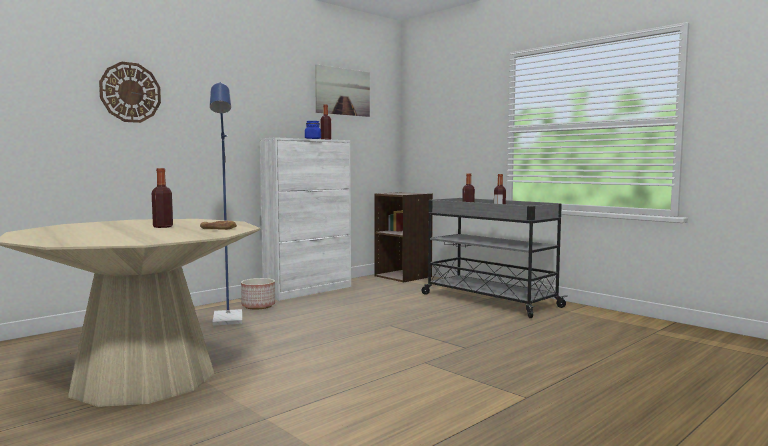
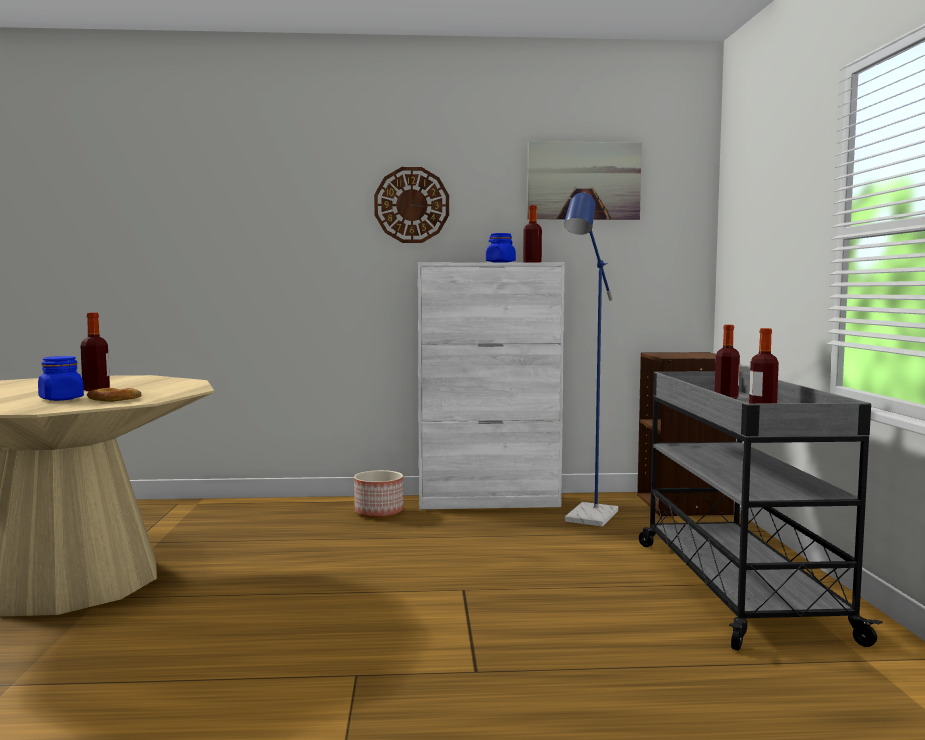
camera: 40 degrees right, 0 degrees up
wall clock [99,62,161,123] -> wall clock moved to [374,167,449,243]
blue floor lamp [210,82,242,326] -> blue floor lamp moved to [564,191,618,527]
none -> blue jar [38,356,84,401]

